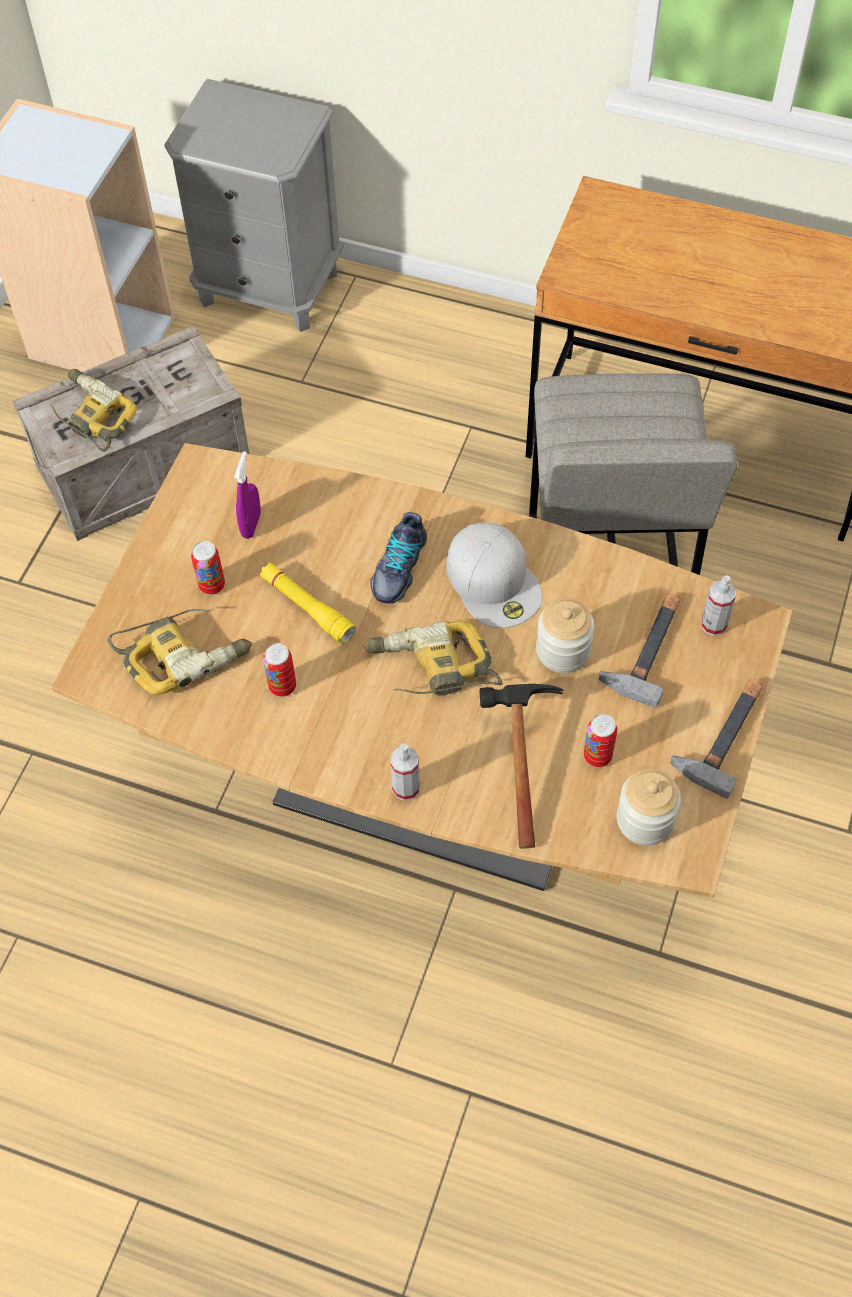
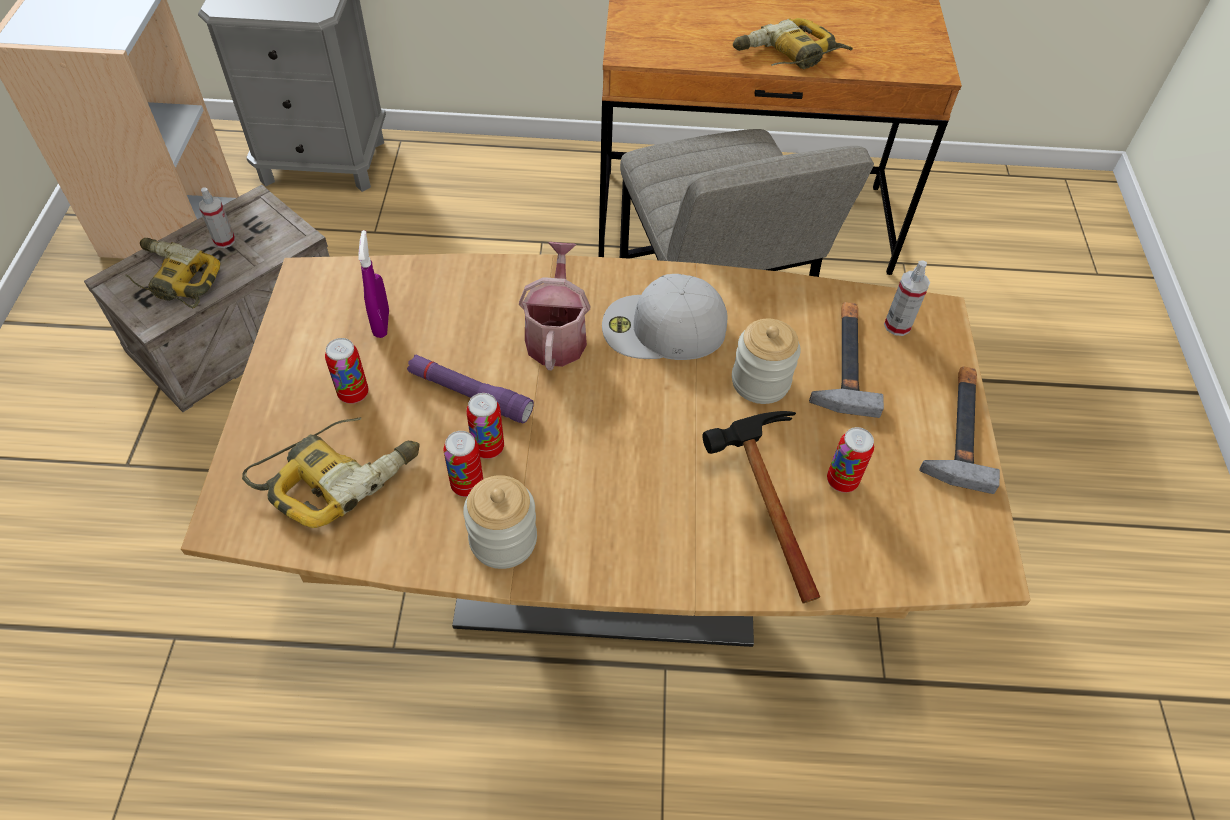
camera: 20 degrees left, 5 degrees down
yellow flashlight [260,563,356,644] -> purple flashlight [407,355,534,424]
power drill [363,620,503,696] -> power drill moved to [733,18,853,69]
shoe [370,512,427,604] -> watering can [519,242,591,370]
spray bottle [390,743,420,801] -> spray bottle moved to [199,187,235,248]
white cap [446,522,542,628] -> white cap turned 135 degrees clockwise [602,274,727,360]
jar [617,769,681,846] -> jar moved to [463,475,537,569]
none -> can [466,393,504,459]

